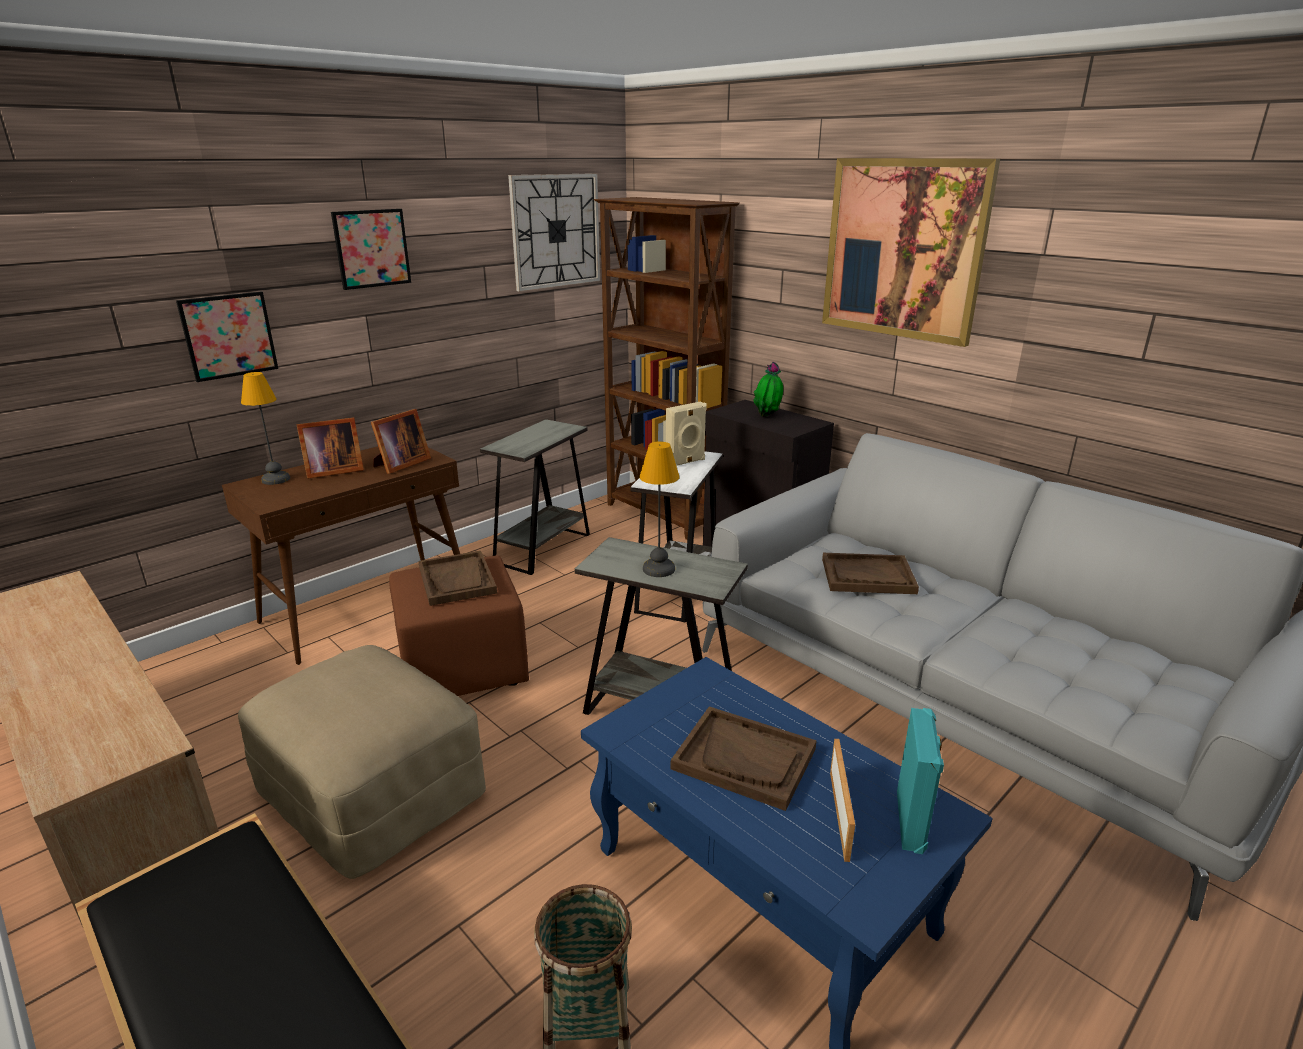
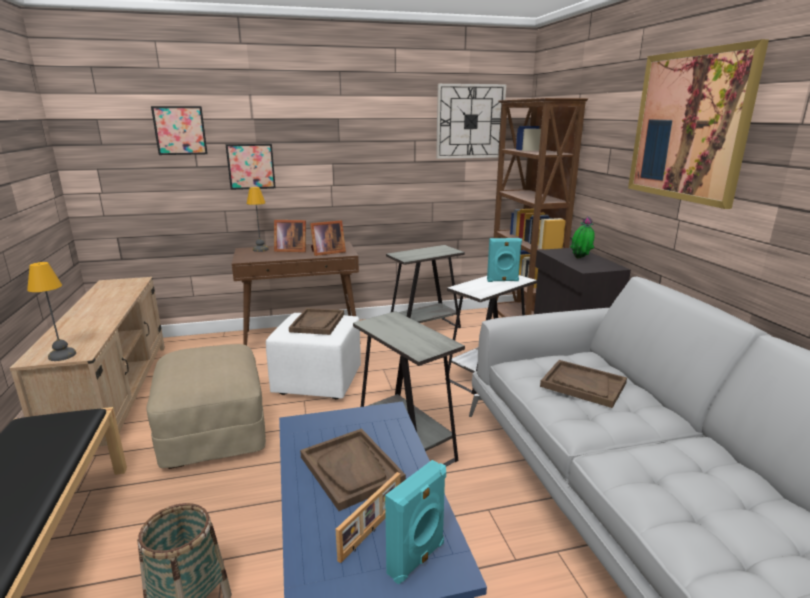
camera: 30 degrees right, 5 degrees down
picture [331,209,411,290] -> picture moved to [151,106,208,155]
brown ottoman [389,555,529,696] -> white ottoman [266,313,361,399]
table lamp [639,442,680,577] -> table lamp moved to [27,262,76,361]
beige speaker [666,402,707,466] -> turquoise speaker [487,238,522,282]

